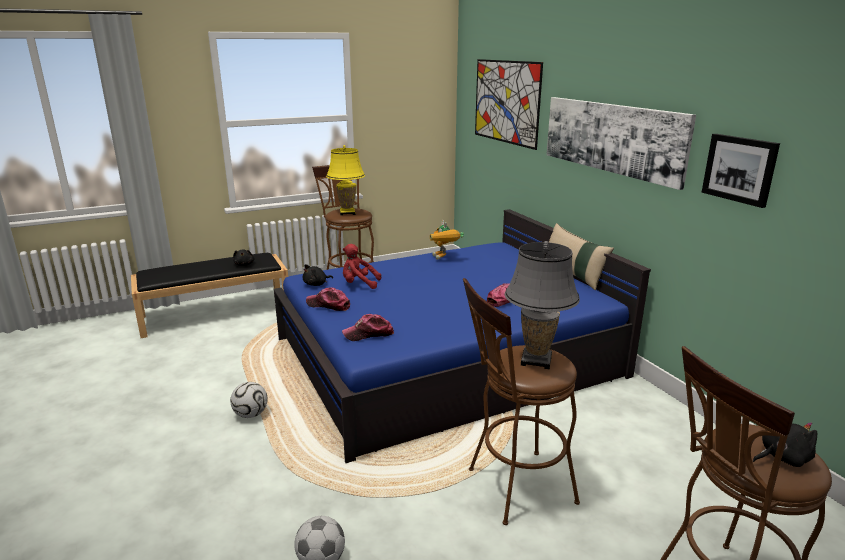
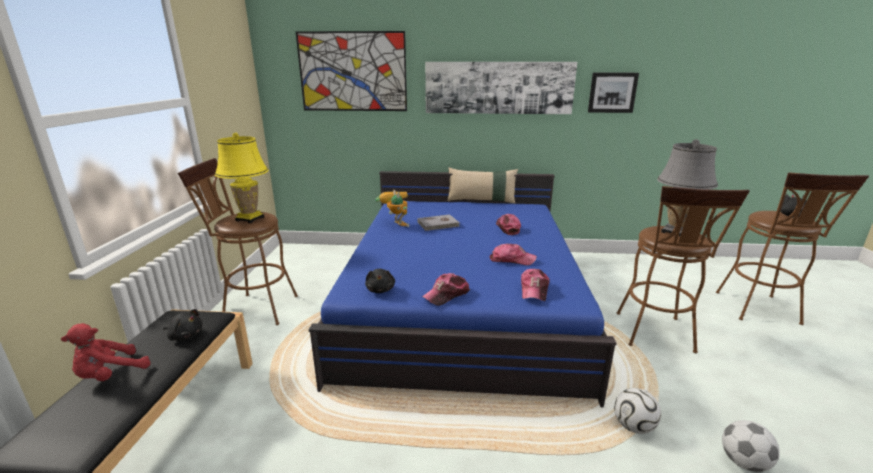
camera: 60 degrees left, 0 degrees up
football [230,382,268,418] -> football moved to [614,388,661,434]
red plush toy [343,244,381,289] -> red plush toy moved to [61,323,151,381]
toy robot [430,220,464,260] -> toy robot turned 135 degrees counterclockwise [376,190,409,227]
none -> grey book [417,214,460,231]
none -> cap [490,243,537,265]

